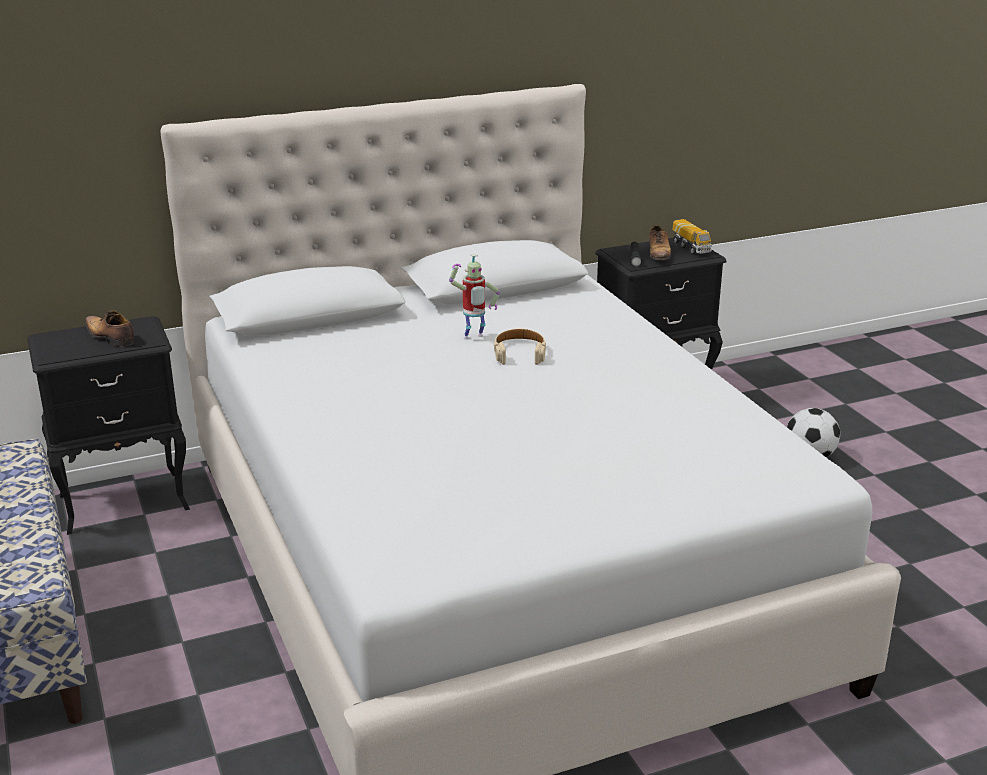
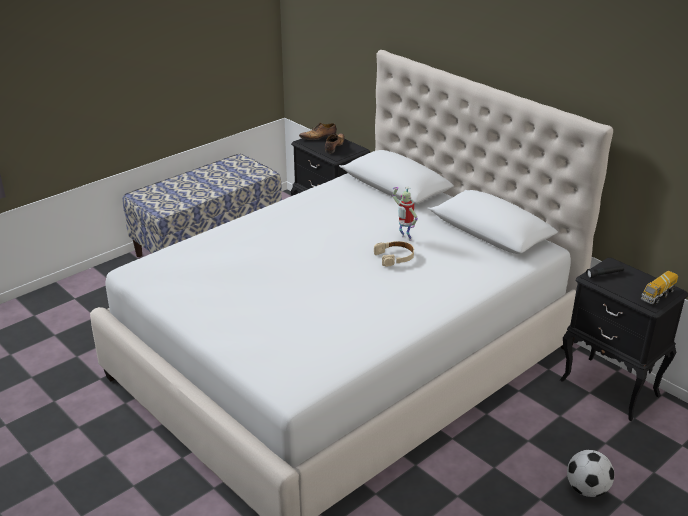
camera: 70 degrees right, 5 degrees up
shoe [649,225,671,260] -> shoe moved to [299,123,337,140]

